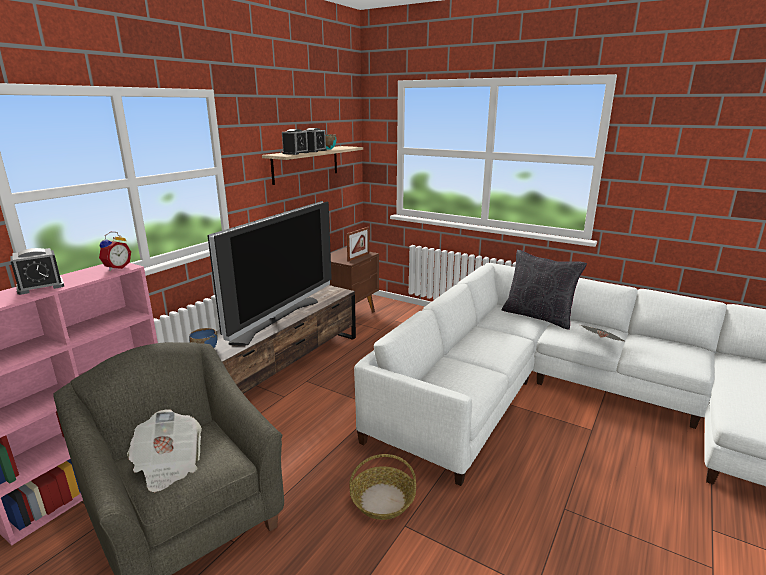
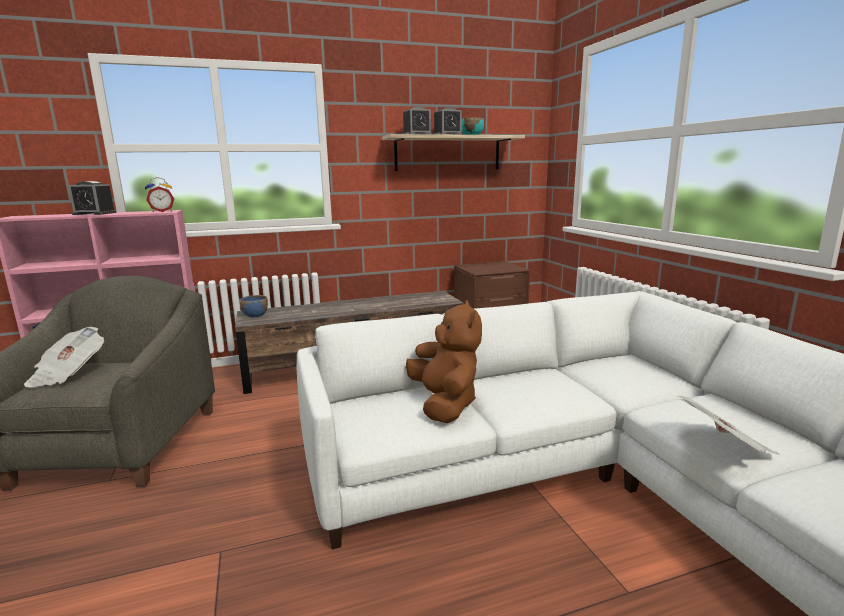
camera: 40 degrees right, 5 degrees down
television [207,201,332,346] -> none
picture frame [347,227,369,262] -> none
basket [349,454,416,520] -> none
black pillow [502,250,587,330] -> none
none -> brown plush toy [406,300,482,424]

